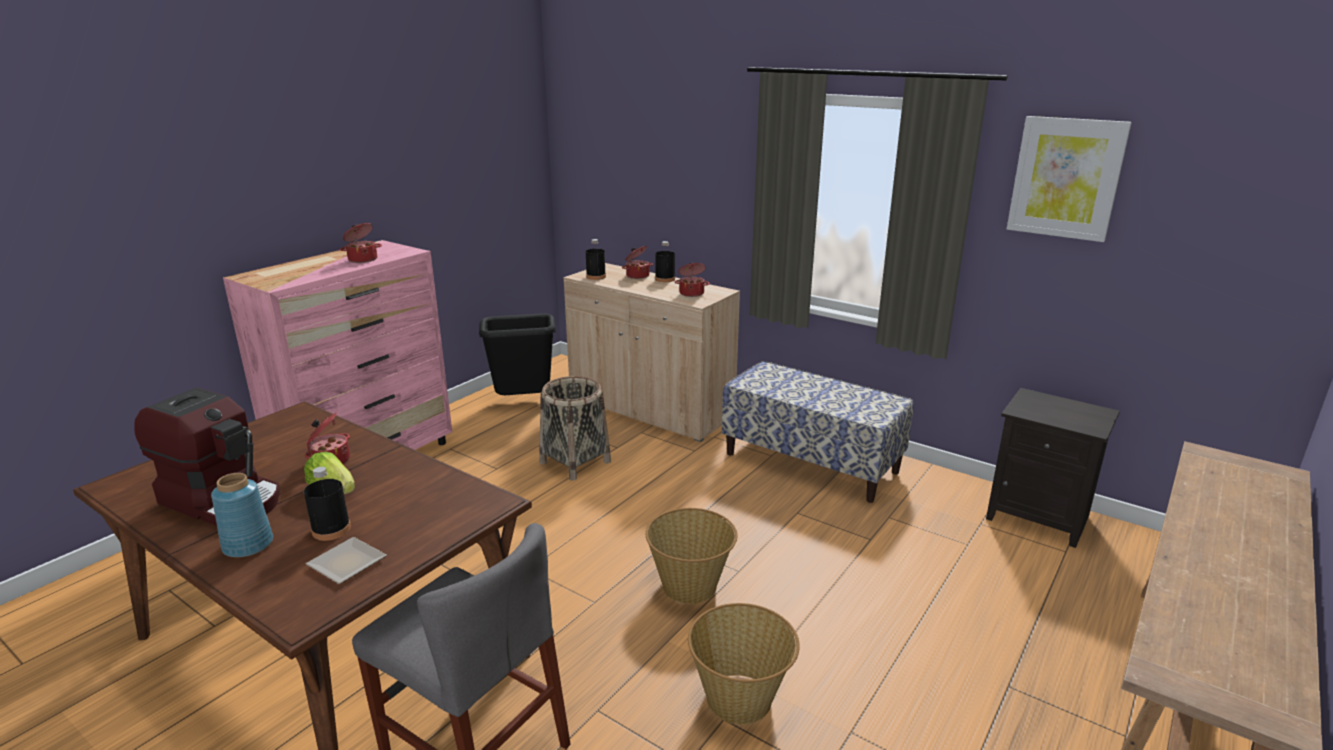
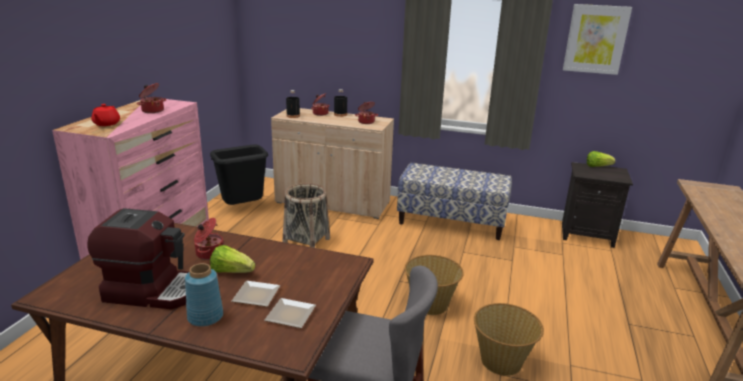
camera: 20 degrees left, 0 degrees up
black bottle [304,467,351,541] -> plate [232,281,280,307]
none -> red teapot [91,104,120,126]
none -> lettuce [587,151,616,167]

